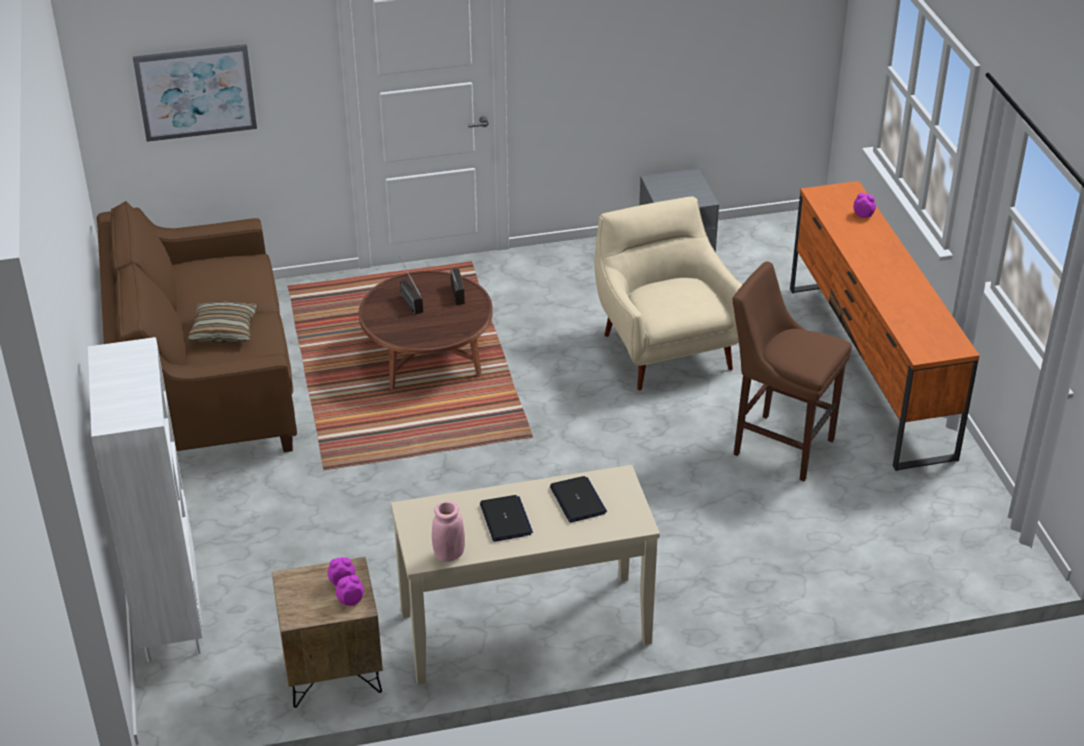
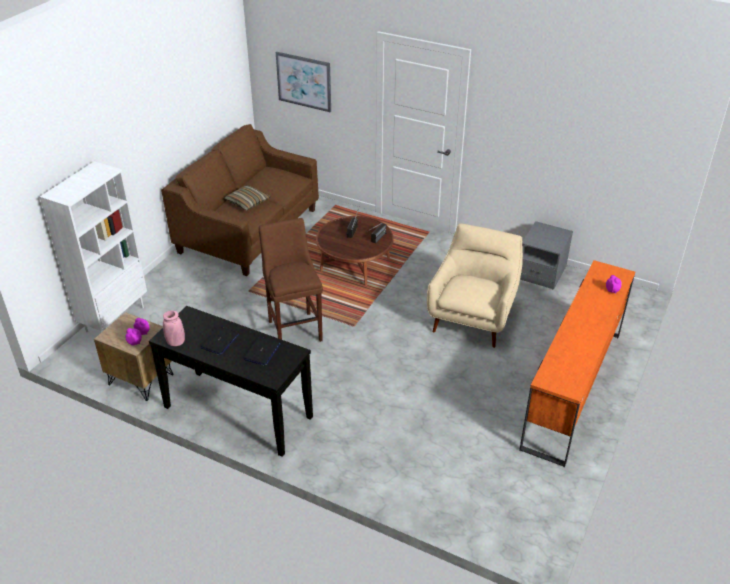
camera: 40 degrees right, 0 degrees up
beige console table [391,465,660,685] -> black console table [149,306,313,457]
brown stool [733,262,852,481] -> brown stool moved to [259,218,323,342]

